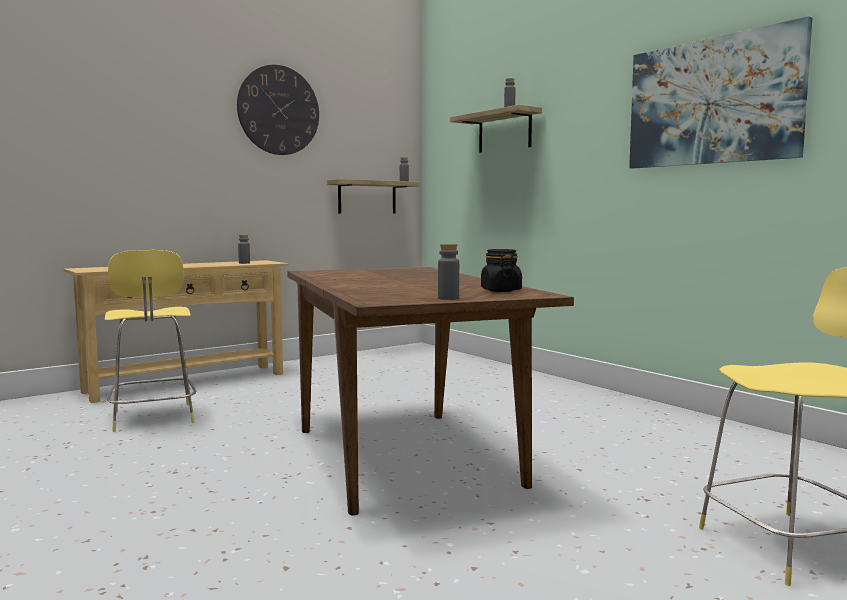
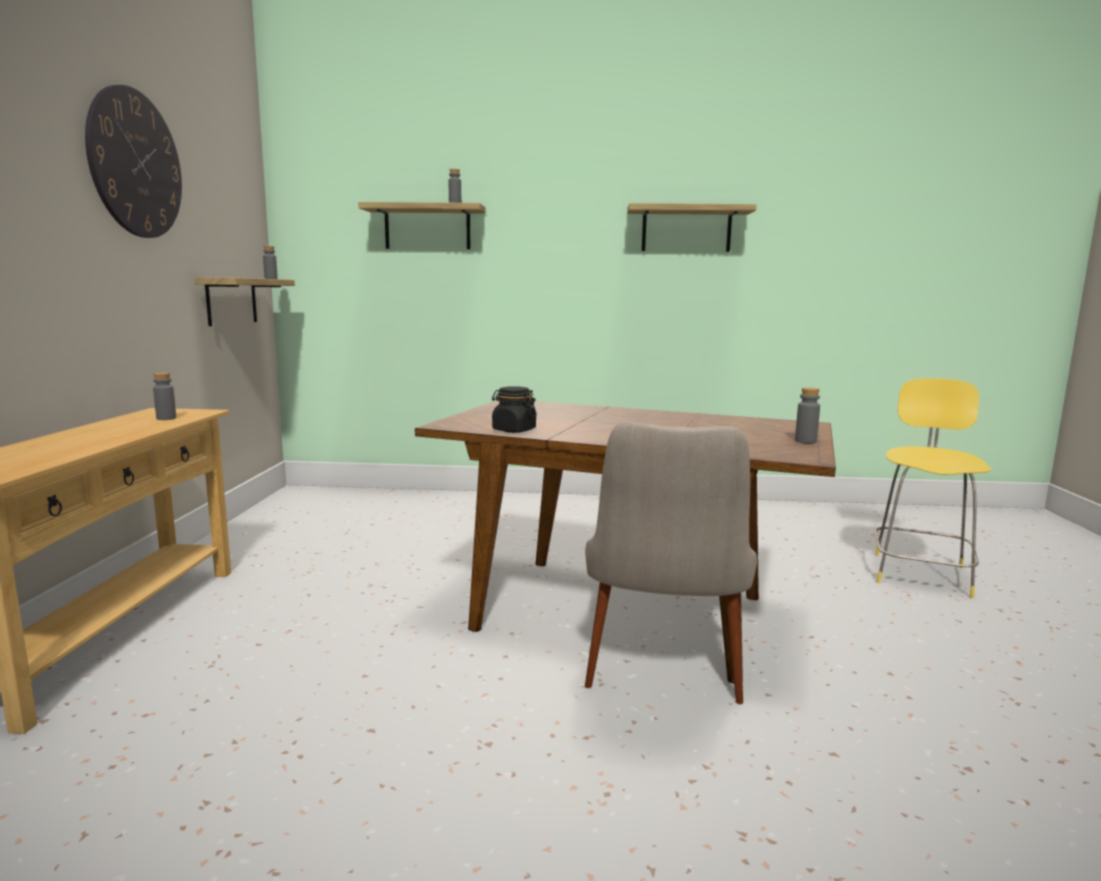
camera: 50 degrees left, 5 degrees up
yellow stool [105,250,196,432] -> none
black jar [481,249,522,292] -> black jar moved to [492,386,537,433]
picture [629,16,812,169] -> shelf [627,203,756,252]
none -> beige chair [585,422,757,704]

